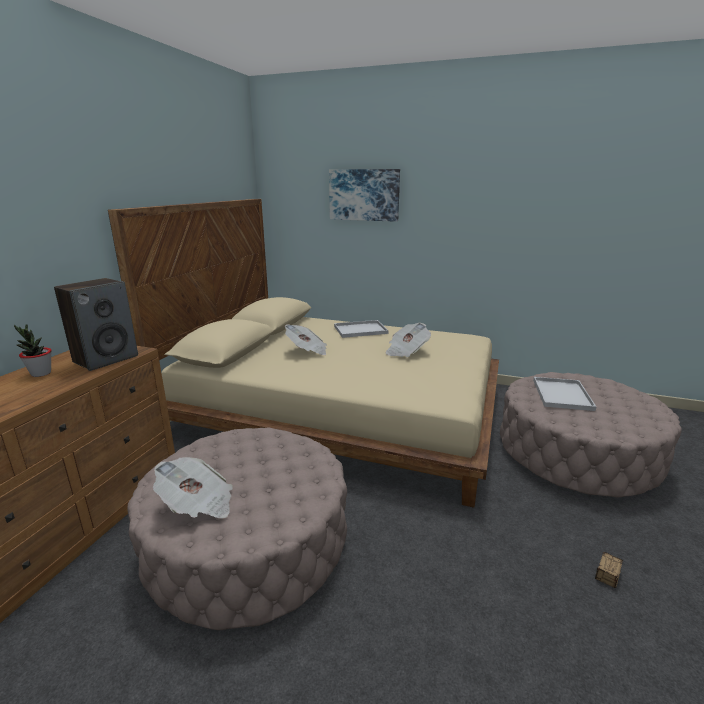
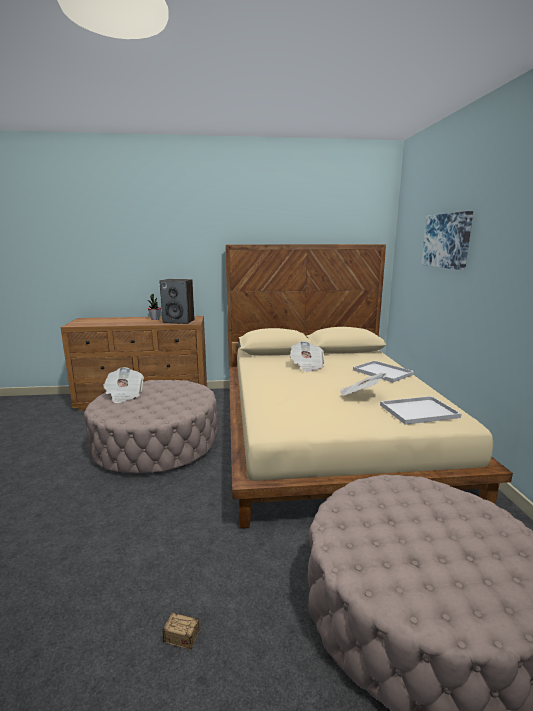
camera: 65 degrees right, 5 degrees down
white tray [533,377,596,411] -> white tray moved to [380,396,461,425]

